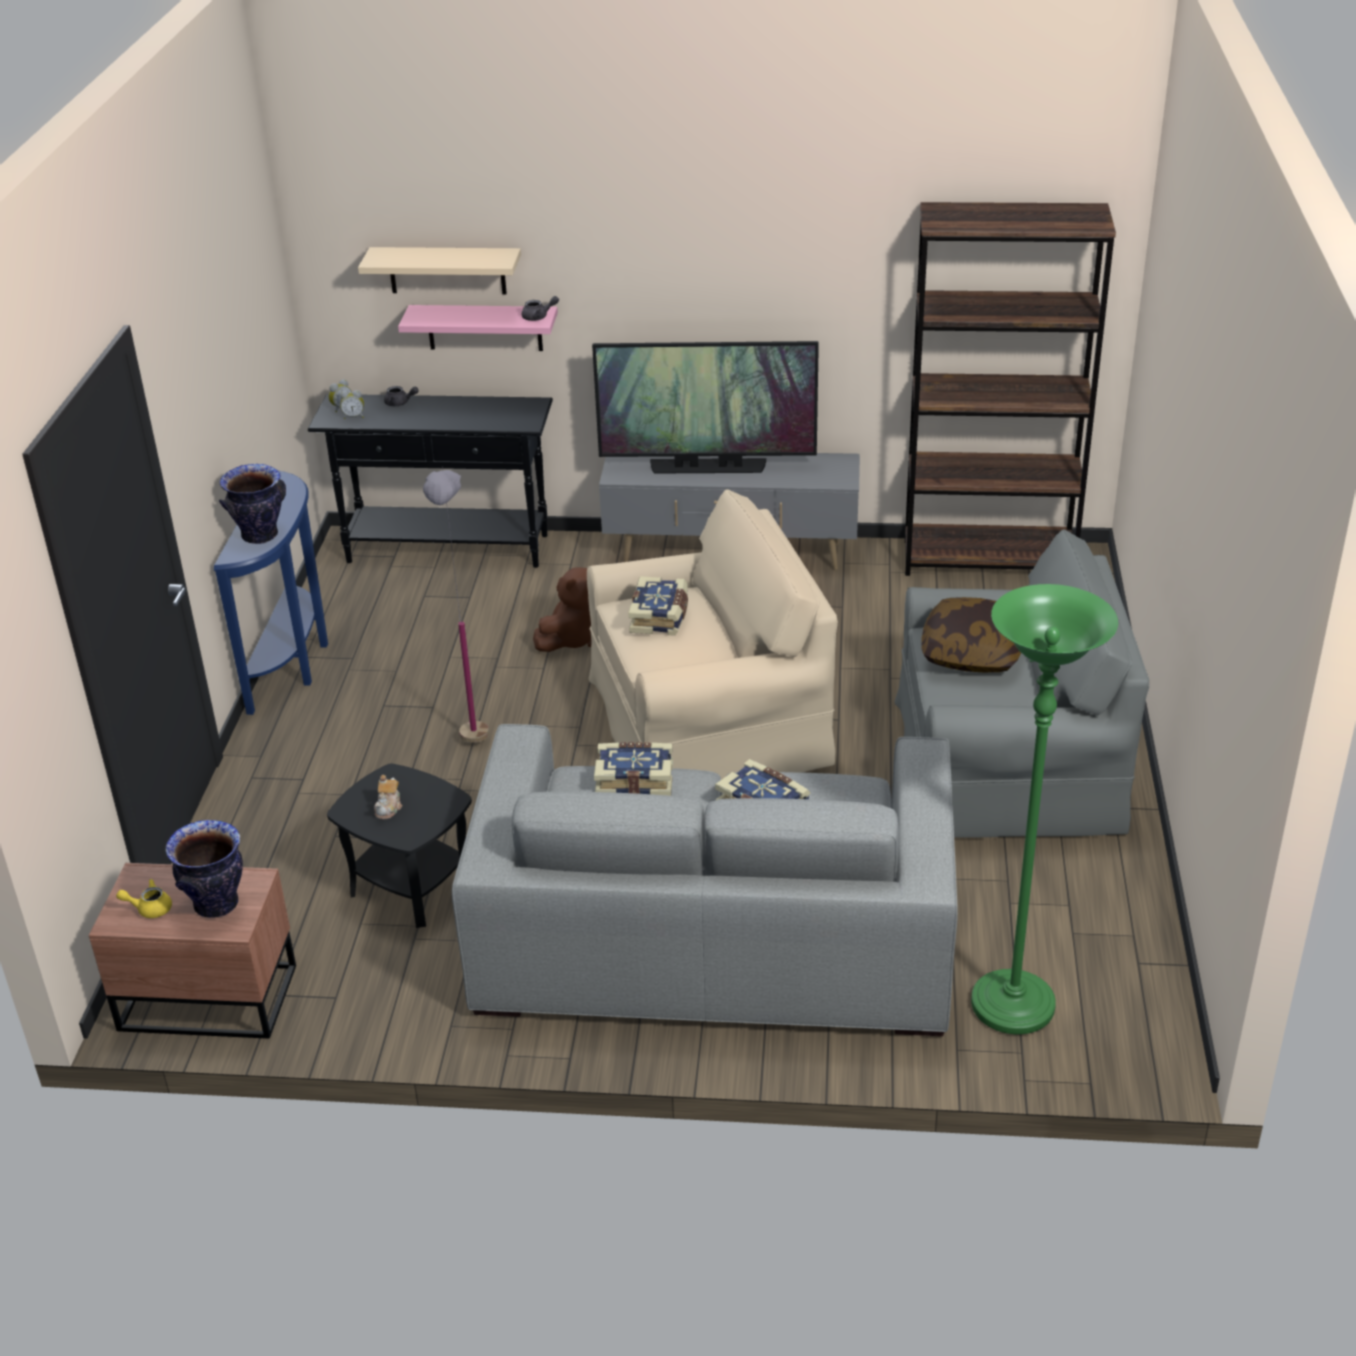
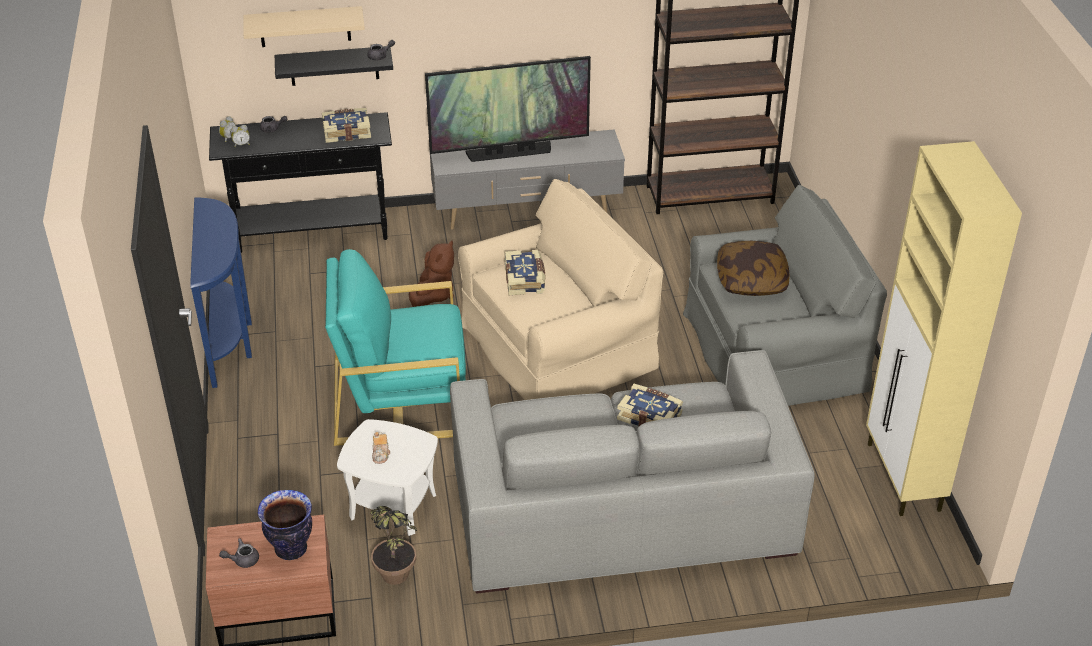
camera: 15 degrees left, 5 degrees up
yellow teapot [116,879,172,918] -> grey teapot [219,538,259,568]
vase [219,464,286,544] -> none
black side table [327,764,472,928] -> white side table [337,419,438,536]
pink shelf [398,305,558,351] -> black shelf [275,46,393,86]
grey floor lamp [423,467,489,743] -> turquoise armchair [325,249,466,446]
book [594,742,673,796] -> book moved to [322,108,371,143]
green floor lamp [971,584,1118,1034] -> none
none -> potted plant [370,506,417,585]
none -> beige cabinet [866,141,1022,516]

